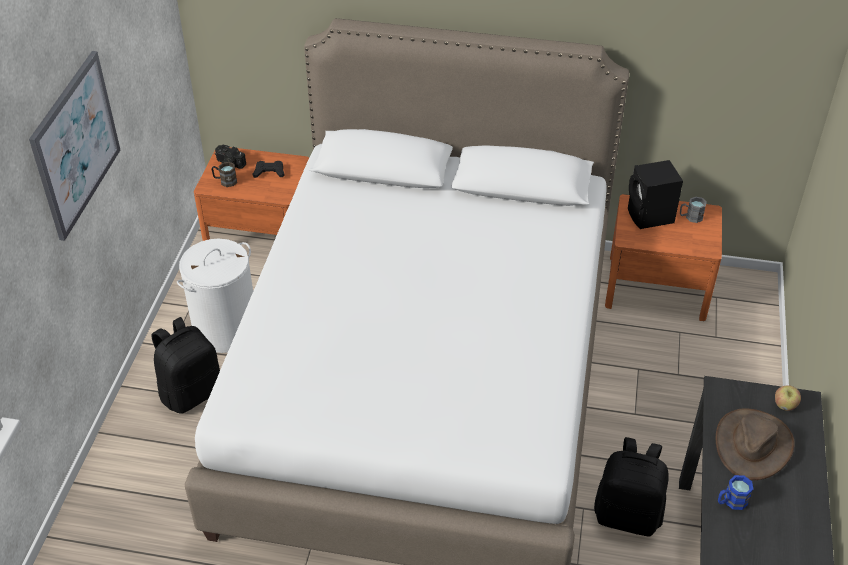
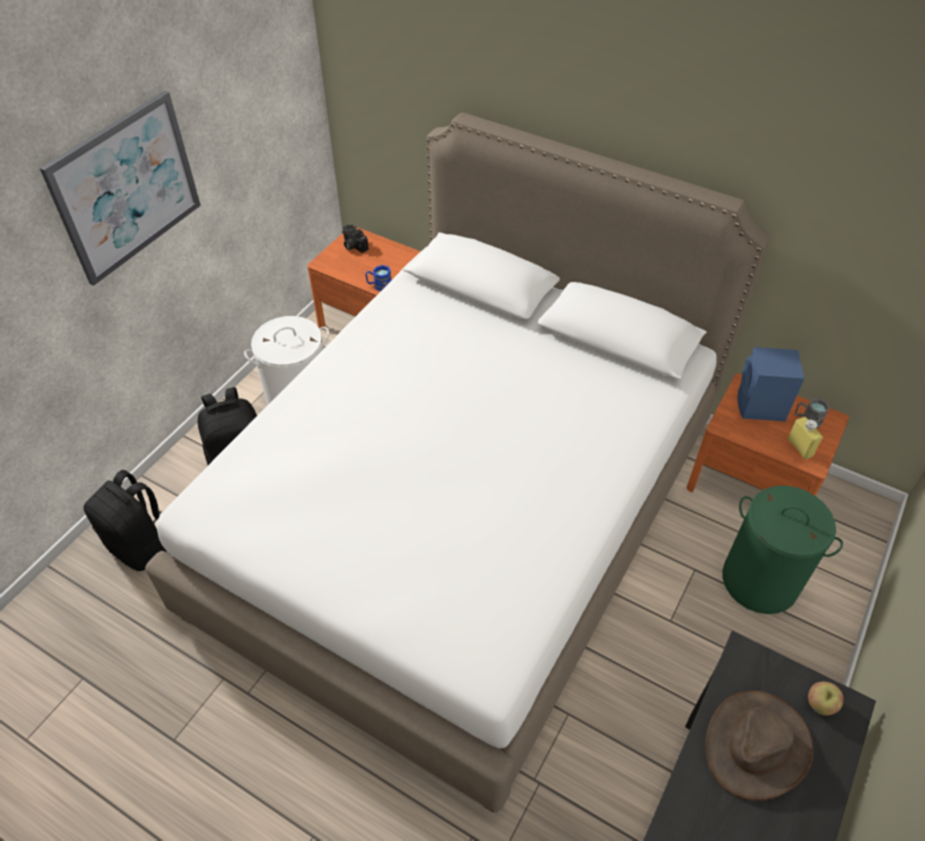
camera: 20 degrees right, 5 degrees up
brown mug [211,162,237,187] -> none
black game controller [253,161,285,178] -> none
black backpack [594,437,669,536] -> black backpack moved to [84,470,167,571]
black speaker [628,160,683,229] -> blue speaker [738,347,805,421]
blue mug [718,475,753,510] -> blue mug moved to [365,265,391,291]
none -> green laundry basket [722,485,843,614]
none -> yellow bottle [787,417,823,459]

